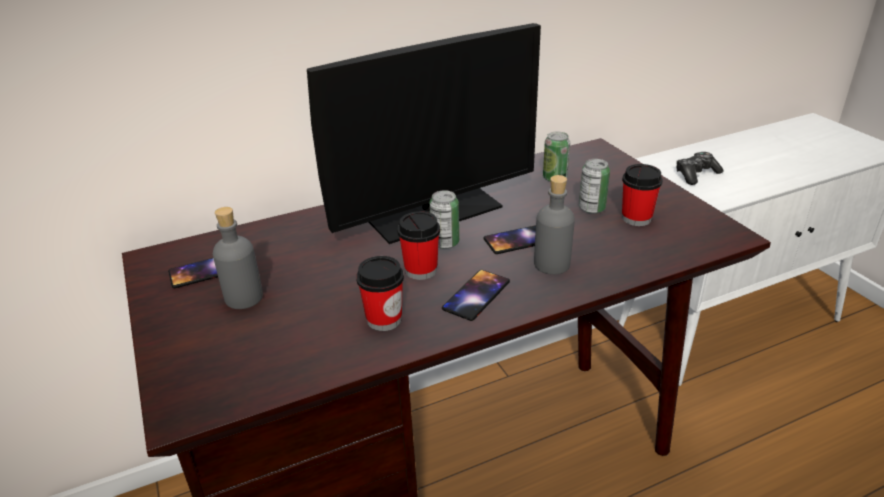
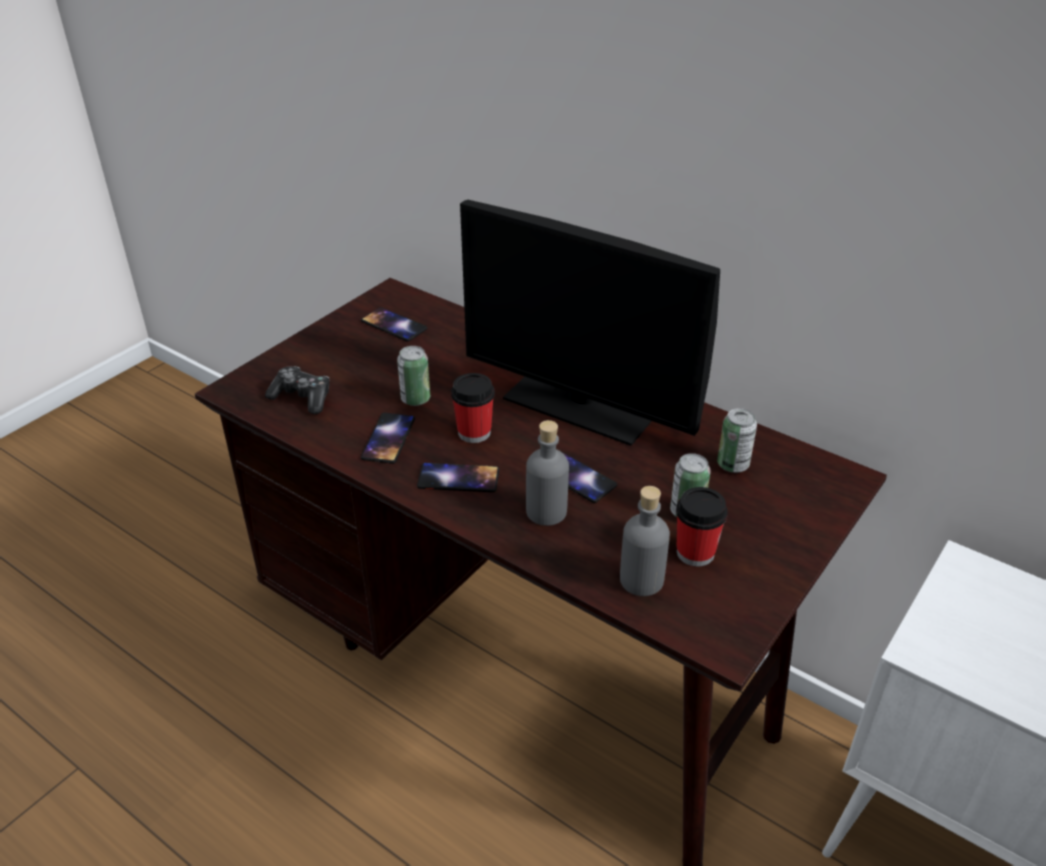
camera: 60 degrees right, 5 degrees up
grey bottle [213,207,263,309] -> grey bottle moved to [620,486,670,596]
cup [356,256,404,331] -> phone [361,413,415,464]
can [429,190,459,249] -> can moved to [397,346,430,406]
game controller [676,152,724,185] -> game controller moved to [265,366,330,414]

